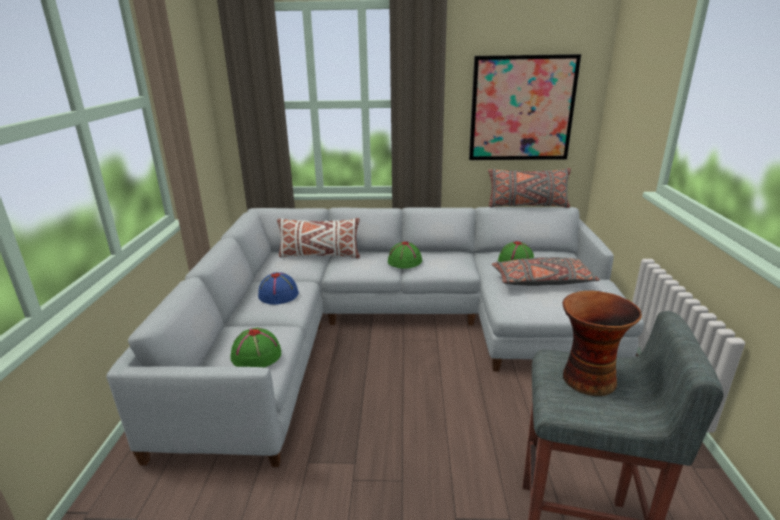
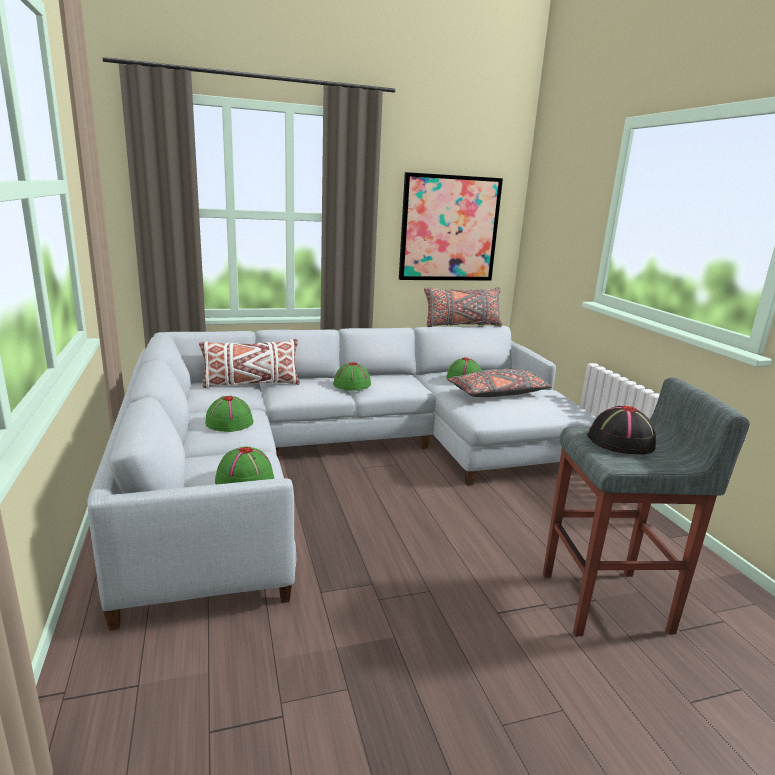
camera: 20 degrees left, 5 degrees down
blue hat [258,272,299,305] -> green hat [205,396,253,432]
vase [562,290,642,396] -> black hat [587,406,656,455]

